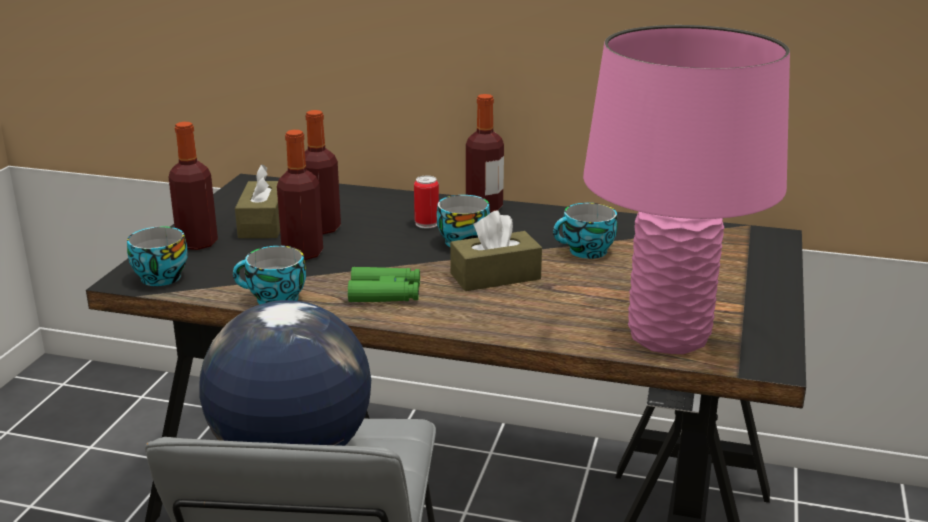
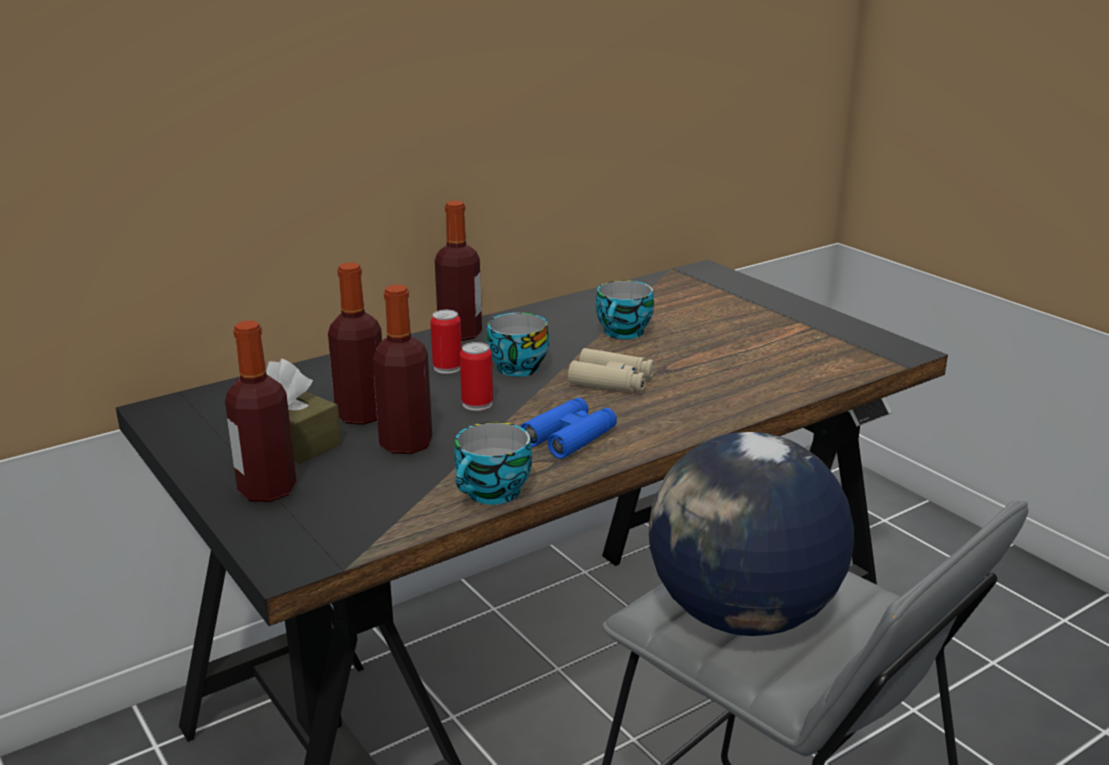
camera: 50 degrees left, 0 degrees up
cup [127,226,188,286] -> none
green binoculars [348,267,420,302] -> blue binoculars [520,398,617,459]
brown tissue box [450,210,542,291] -> beige binoculars [568,348,655,392]
pink table lamp [583,25,790,354] -> none
none -> can [460,342,493,411]

